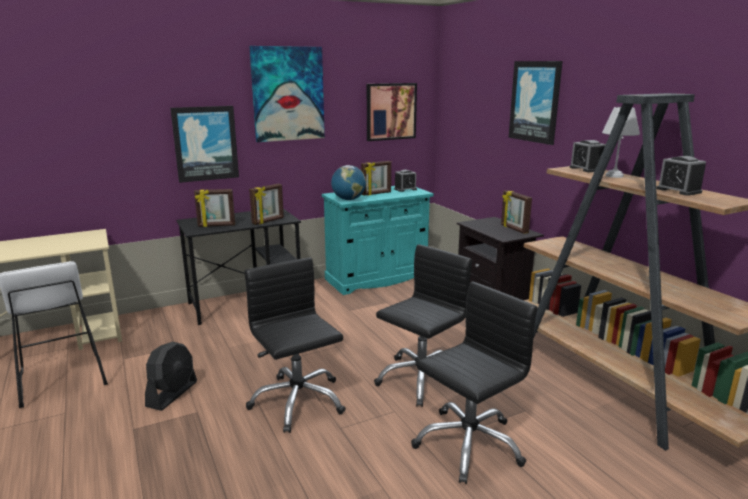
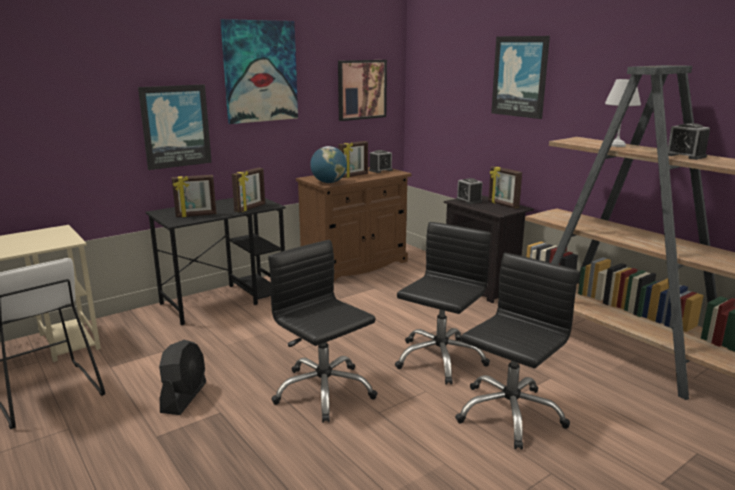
camera: 10 degrees left, 0 degrees up
turquoise cabinet [322,186,434,295] -> brown cabinet [296,167,412,281]
alarm clock [570,140,606,172] -> alarm clock moved to [456,178,483,204]

